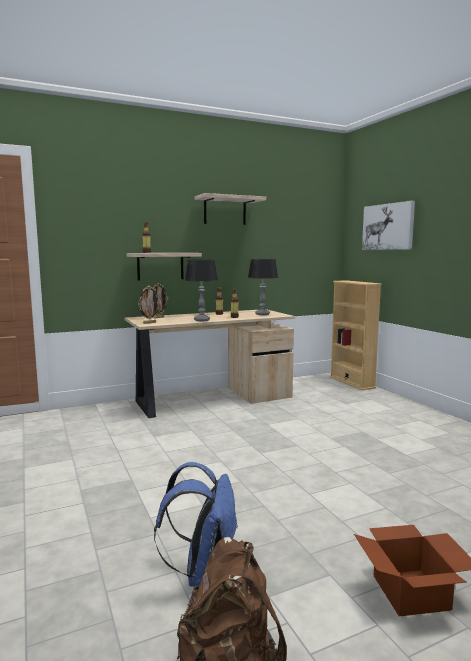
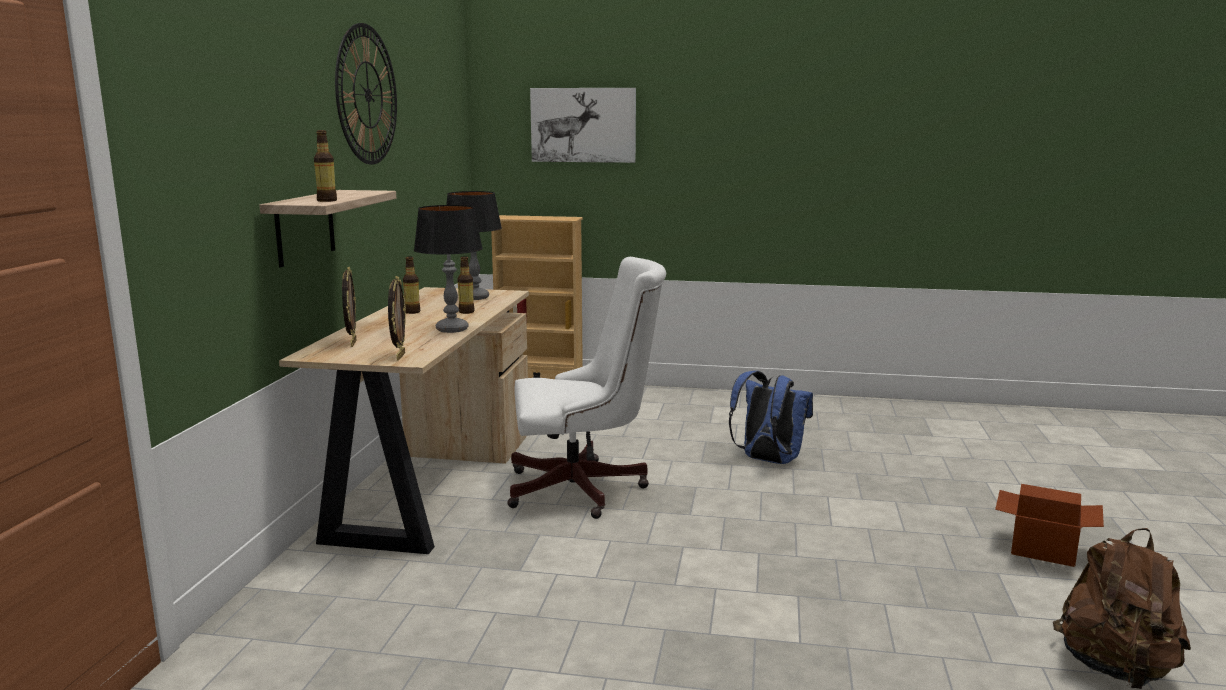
camera: 55 degrees left, 5 degrees up
blue backpack [154,462,238,587] -> blue backpack moved to [729,371,813,464]
shelf [195,193,266,225] -> wall clock [335,23,397,165]
none -> white office chair [507,257,666,519]

